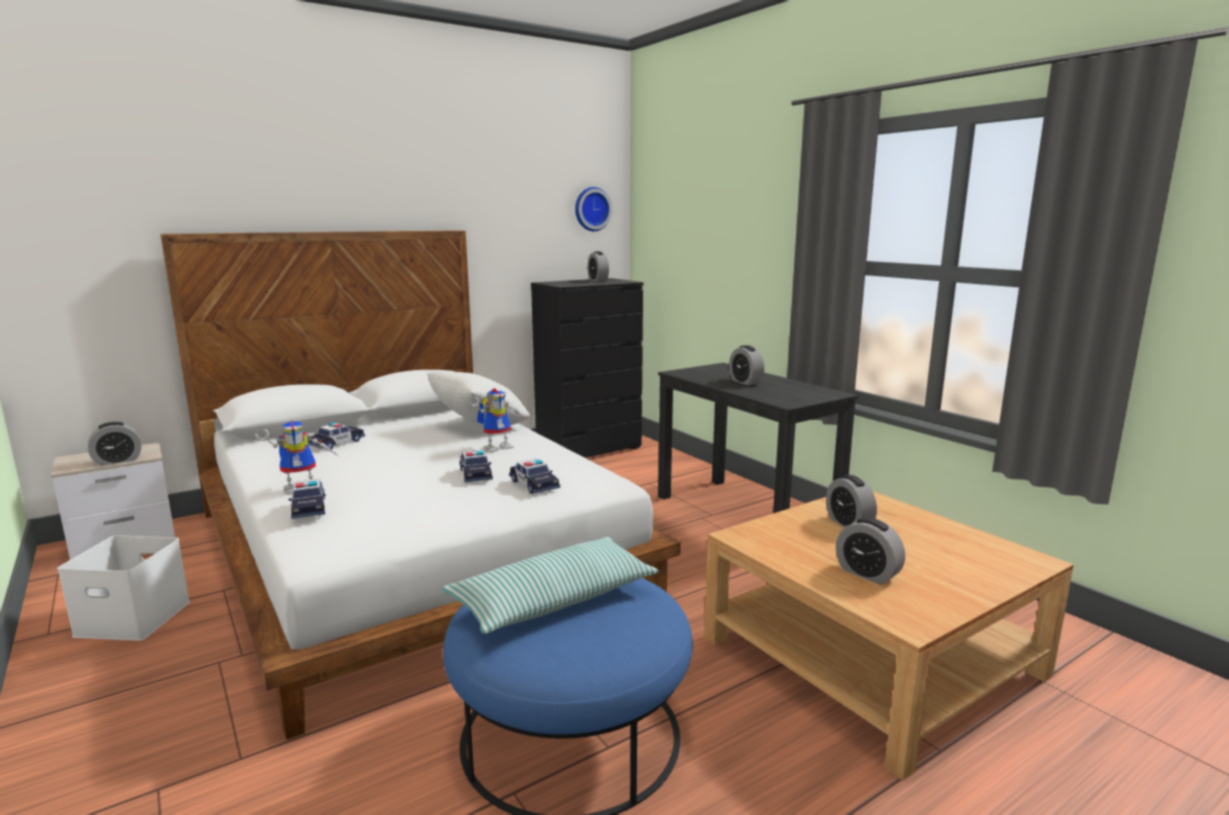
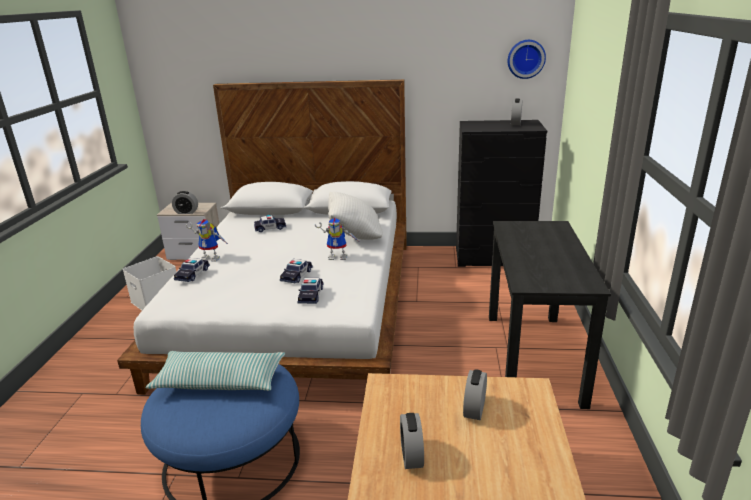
camera: 40 degrees right, 10 degrees up
alarm clock [729,345,764,385] -> none

